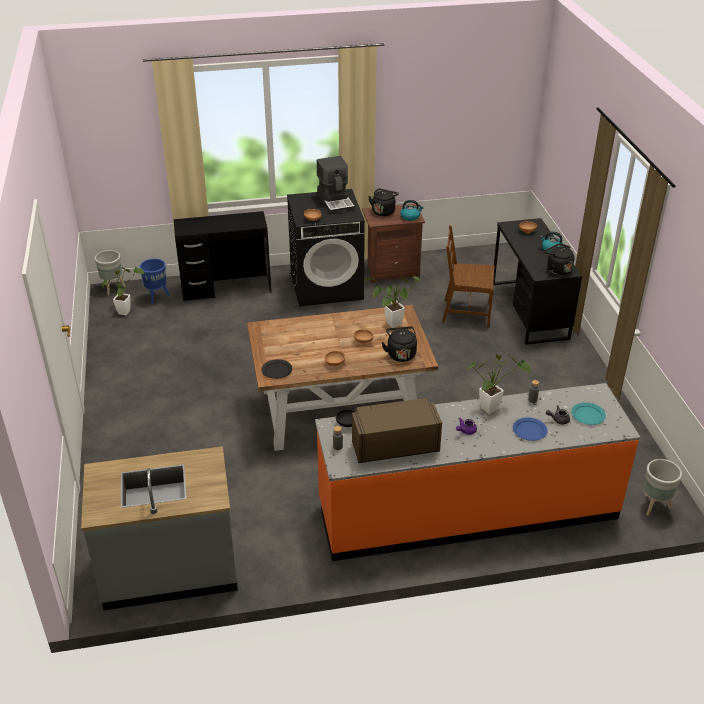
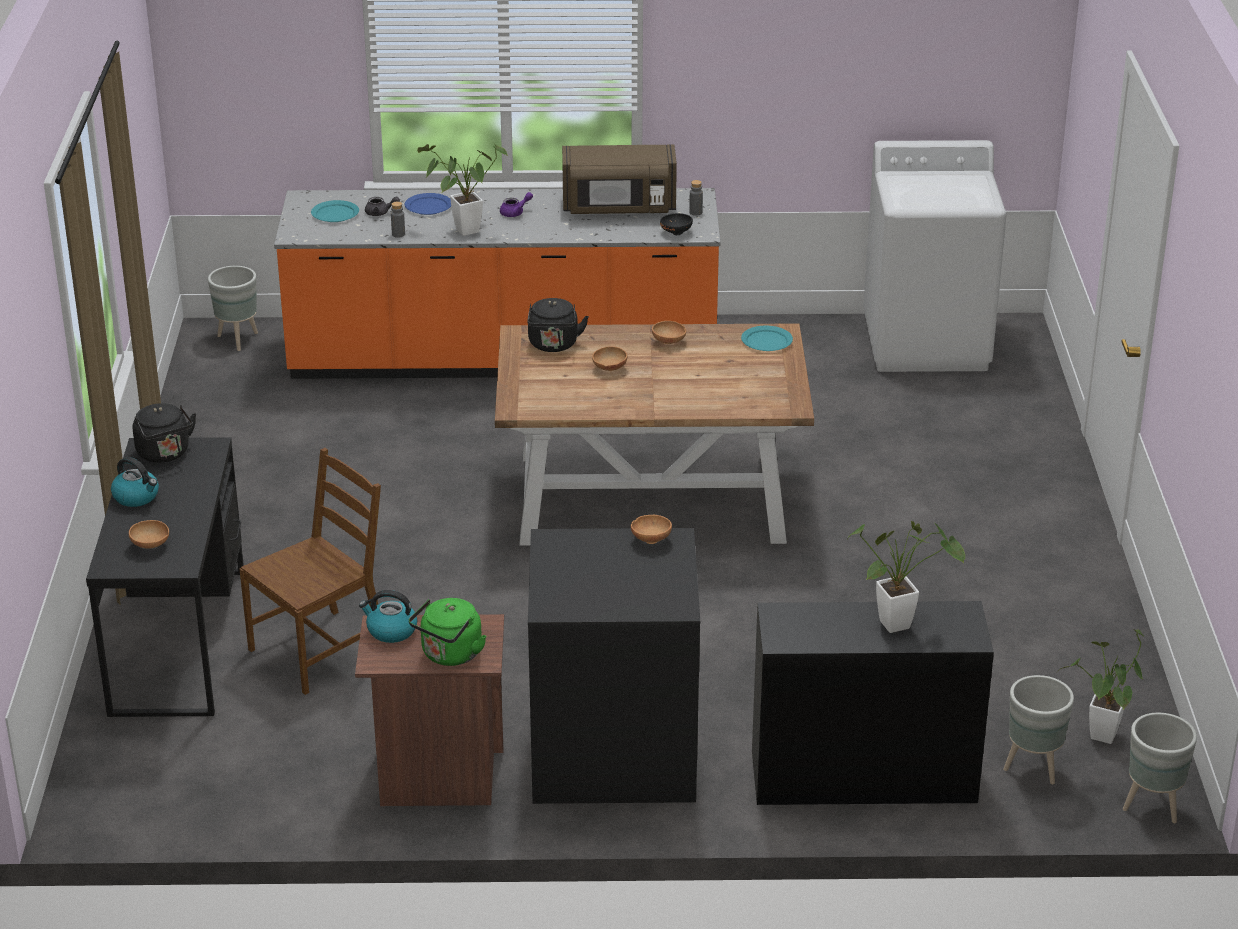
camera: 170 degrees left, 5 degrees down
grey counter [81,446,238,610] -> white washing machine [863,140,1007,372]
blue planter [140,259,170,304] -> grey planter [1003,675,1074,784]
black plate [261,359,292,379] -> turquoise plate [741,326,793,351]
coffee machine [317,156,355,214] -> none
potted plant [365,276,420,328] -> potted plant moved to [846,521,965,633]
black kettle [368,189,399,216] -> green kettle [409,598,486,666]
brown chair [442,225,495,327] -> brown chair turned 60 degrees counterclockwise [239,448,381,695]

